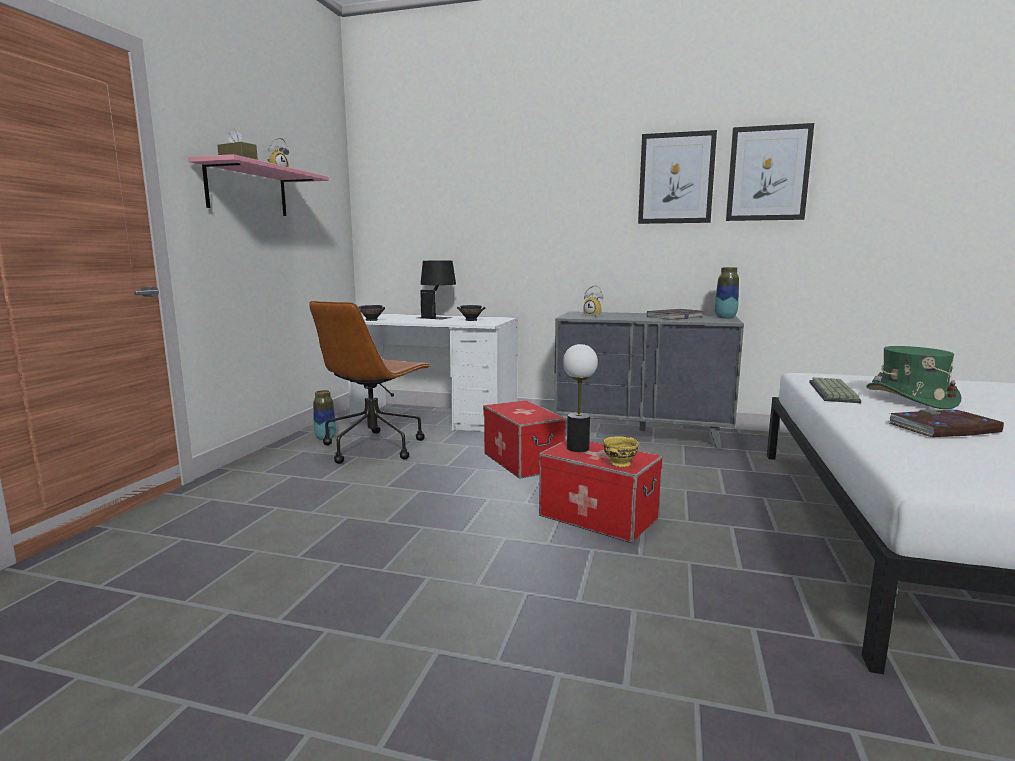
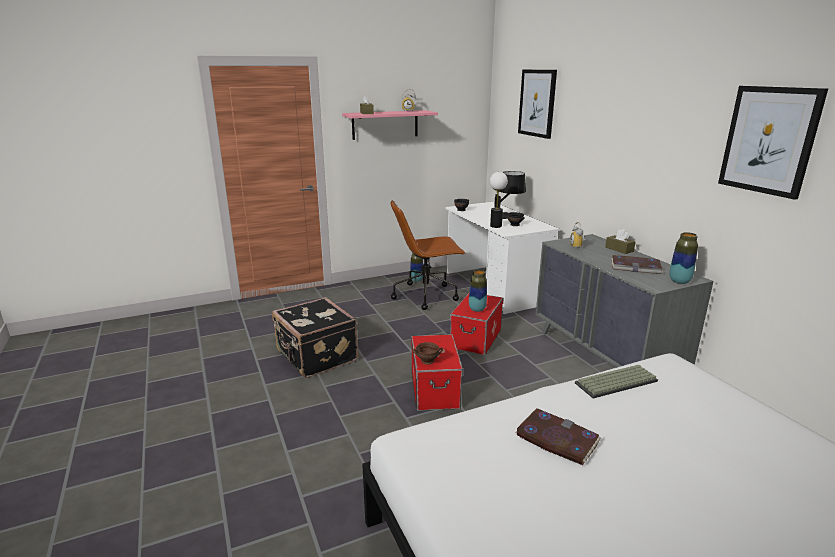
camera: 50 degrees right, 10 degrees up
table lamp [563,344,598,452] -> table lamp moved to [490,172,508,228]
yellow bowl [603,436,639,467] -> brown bowl [412,342,443,365]
picture [638,130,717,224] -> picture moved to [518,70,557,139]
green hat [866,346,961,409] -> none
none -> black suitcase [272,297,358,378]
none -> vase [469,270,487,312]
none -> brown tissue box [605,229,635,254]

